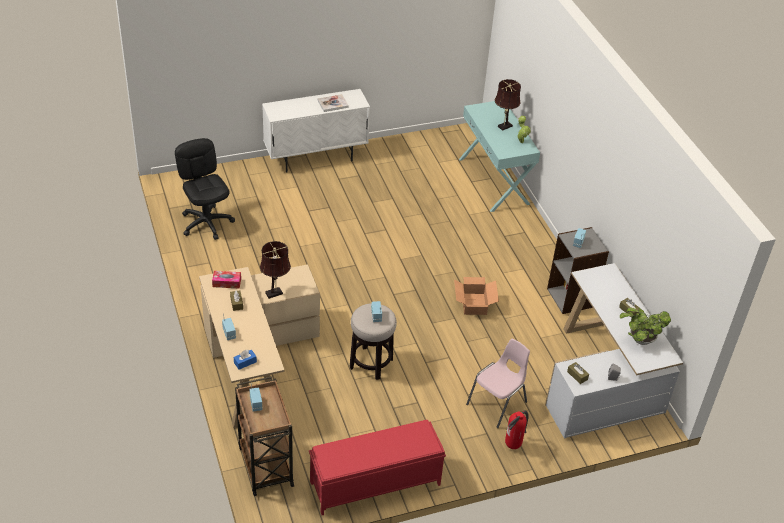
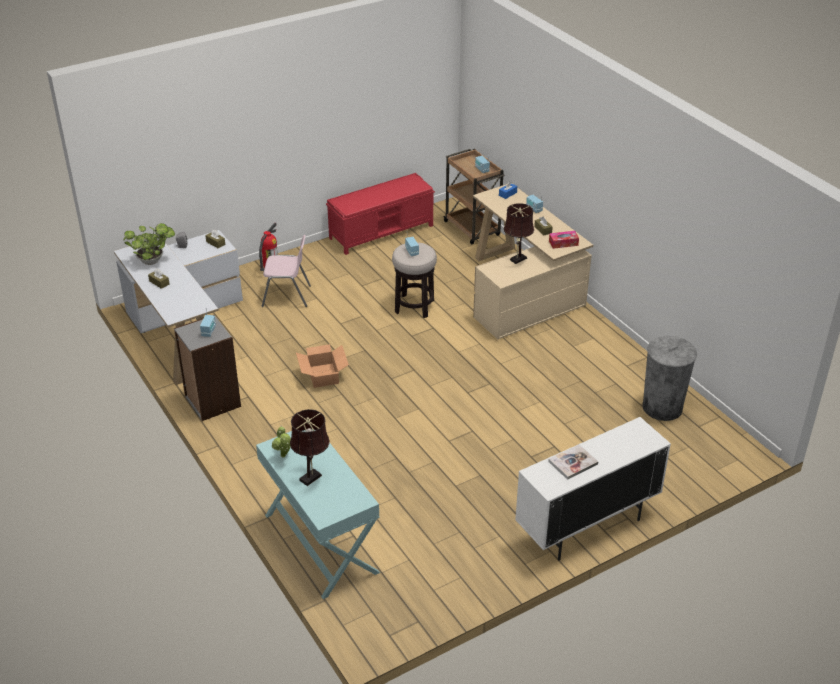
camera: 170 degrees right, 5 degrees down
black office chair [175,138,235,240] -> grey trash can [642,336,697,421]
pink chair [466,338,530,428] -> pink chair turned 120 degrees counterclockwise [261,235,311,307]

